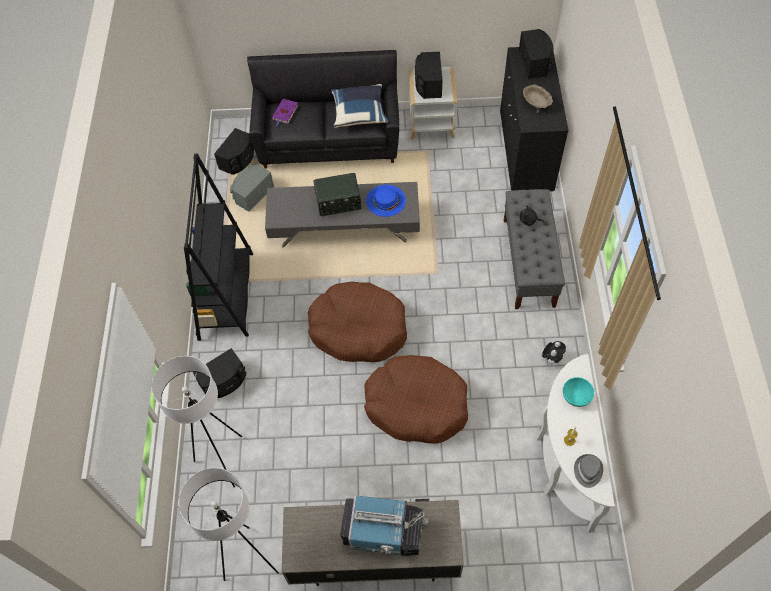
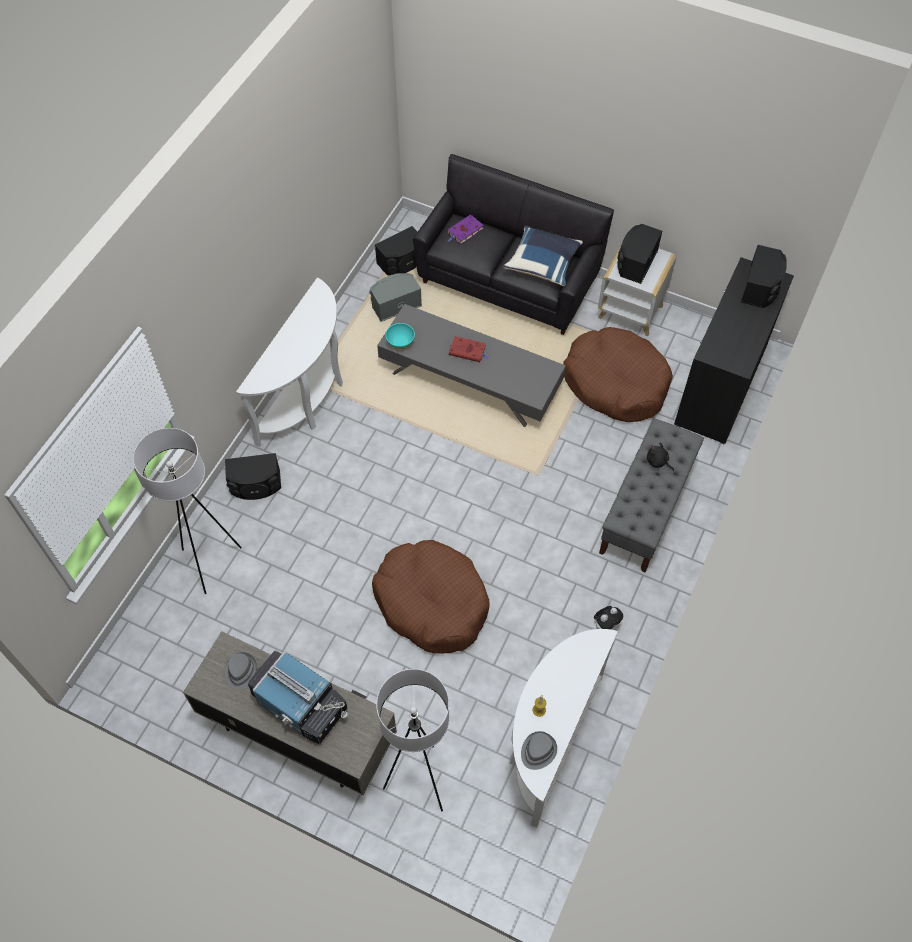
camera: 25 degrees right, 0 degrees up
white floor lamp [179,468,279,581] -> white floor lamp moved to [376,669,450,811]
black bookcase [184,154,253,341] -> white console table [236,278,343,447]
brown dog bed [308,281,407,362] -> brown dog bed moved to [563,327,673,422]
radio [314,173,361,216] -> red book [449,336,489,362]
blue hat [366,185,406,217] -> none
beige bowl [523,84,553,113] -> none
turquoise bowl [563,377,594,407] -> turquoise bowl moved to [385,323,415,349]
none -> grey hat [225,652,257,690]

